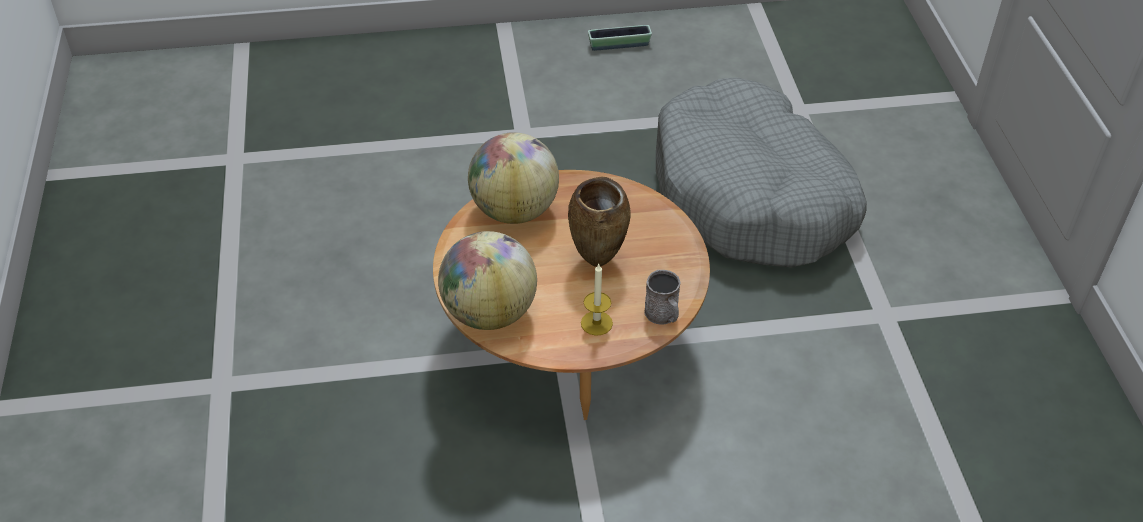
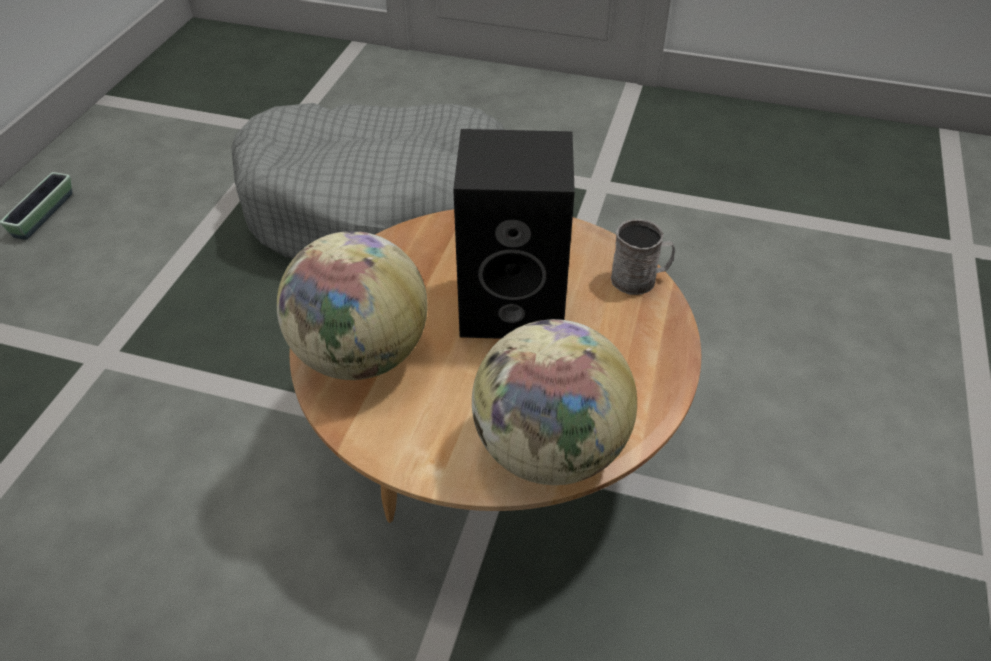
camera: 65 degrees left, 0 degrees up
brown vase [568,177,630,267] -> black speaker [453,129,575,339]
candle [581,264,613,336] -> none

